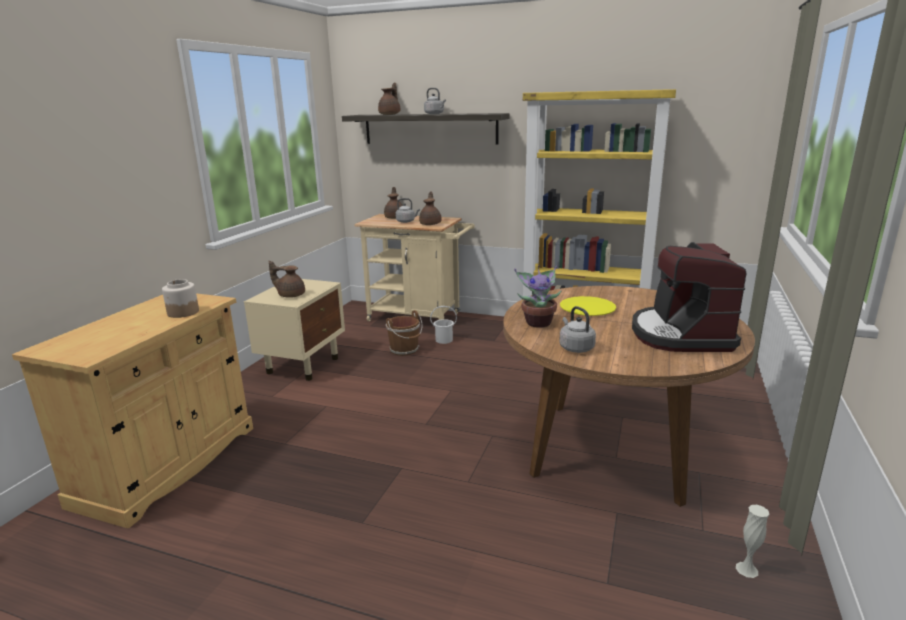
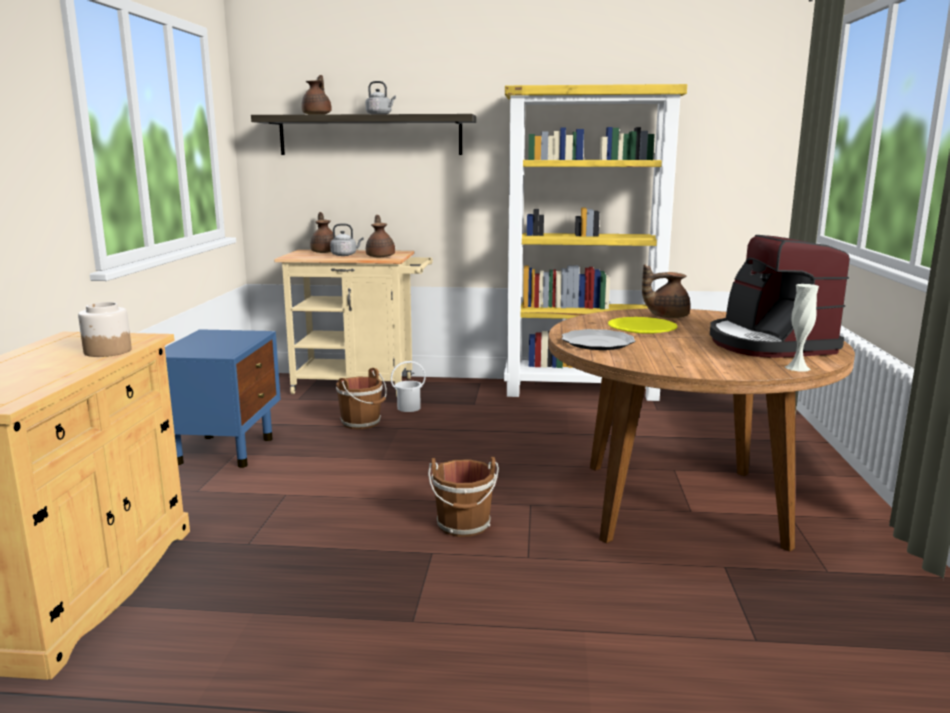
camera: 15 degrees left, 5 degrees down
beige nightstand [244,279,345,381] -> blue nightstand [165,329,281,468]
brown teapot [268,261,305,298] -> brown teapot moved to [642,265,691,318]
potted plant [514,265,562,328] -> plate [562,329,635,350]
grey kettle [559,306,596,353] -> none
white vase [736,505,769,578] -> white vase moved to [785,284,819,372]
none -> brown bucket [428,457,499,537]

